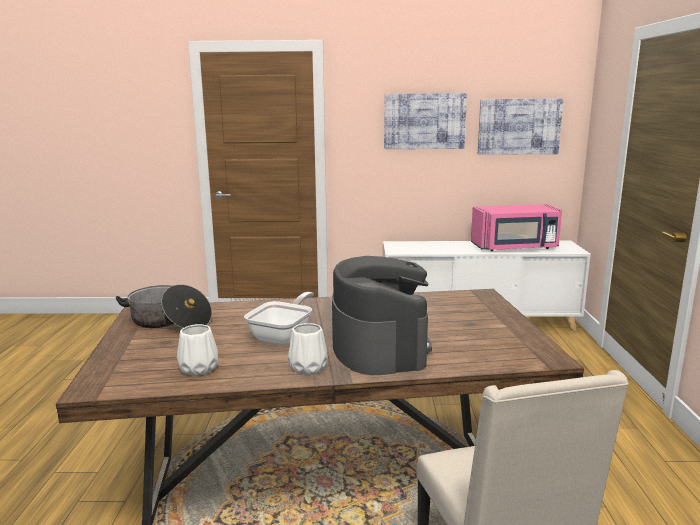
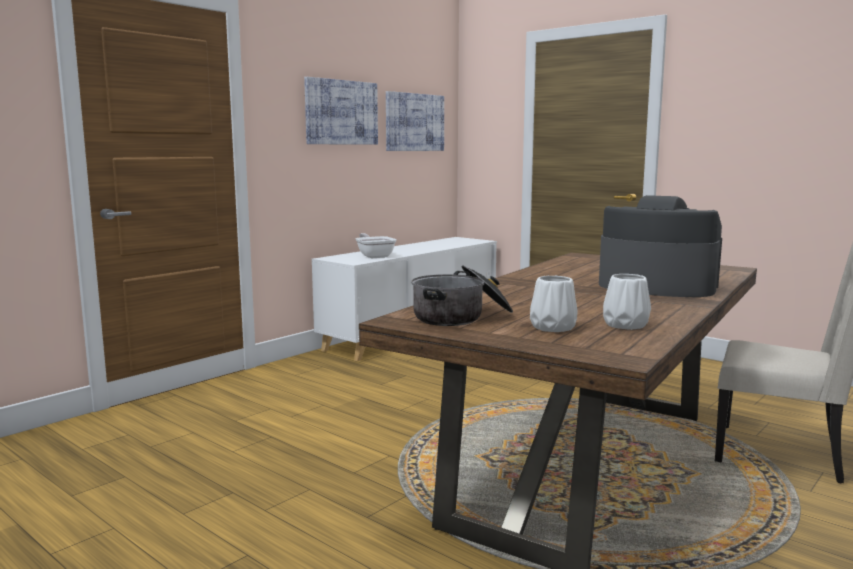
camera: 50 degrees left, 5 degrees down
frying pan [244,292,314,345] -> frying pan moved to [355,233,397,258]
white vase [288,323,328,375] -> white vase moved to [530,276,578,332]
pink microwave [471,204,562,251] -> none

